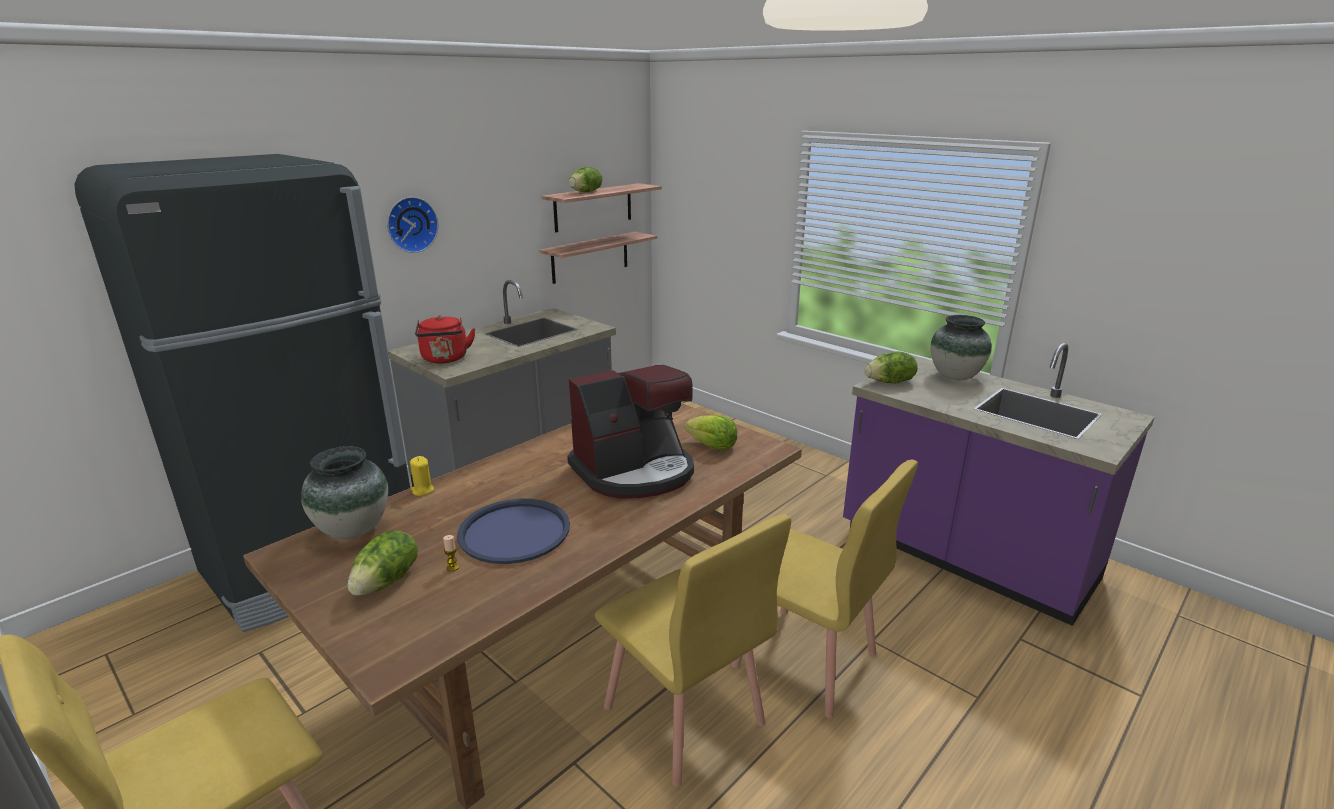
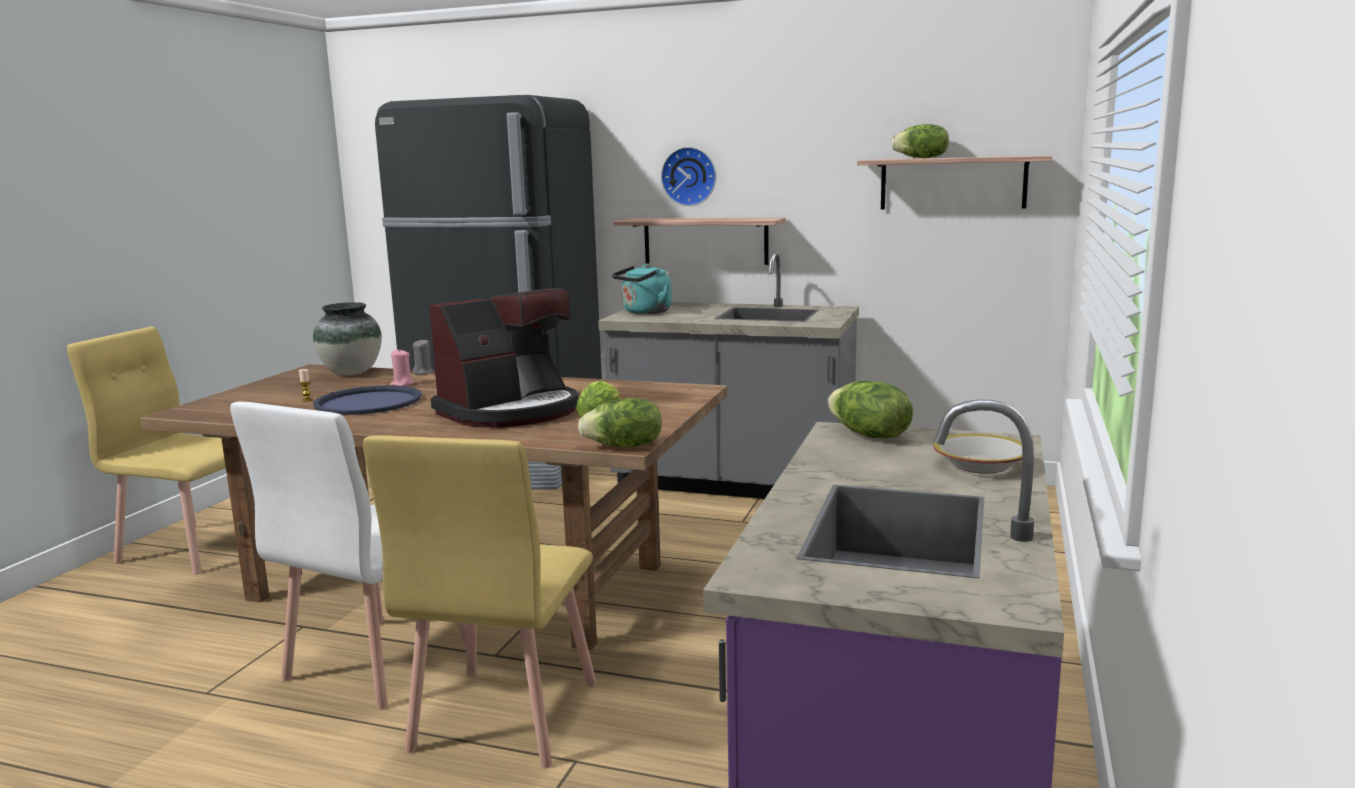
camera: 65 degrees right, 10 degrees down
lettuce [348,530,418,596] -> lettuce moved to [578,398,662,447]
yellow candle [410,456,434,496] -> grey candle [413,339,433,375]
red kettle [415,315,475,364] -> turquoise kettle [612,264,672,314]
shelf [539,232,657,284] -> shelf moved to [613,218,786,265]
coffee machine [567,365,694,499] -> coffee machine turned 75 degrees counterclockwise [429,288,579,428]
yellow chair [595,514,791,787] -> white chair [230,402,466,710]
vase [930,315,992,380] -> bowl [934,434,1023,474]
none -> pink candle [390,349,414,386]

